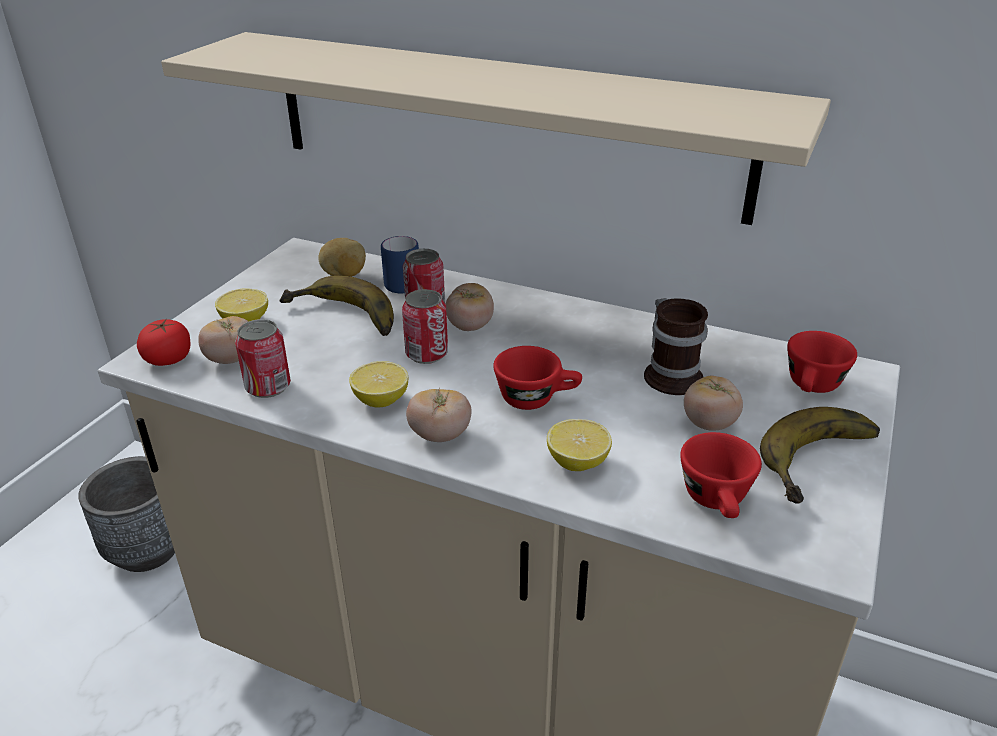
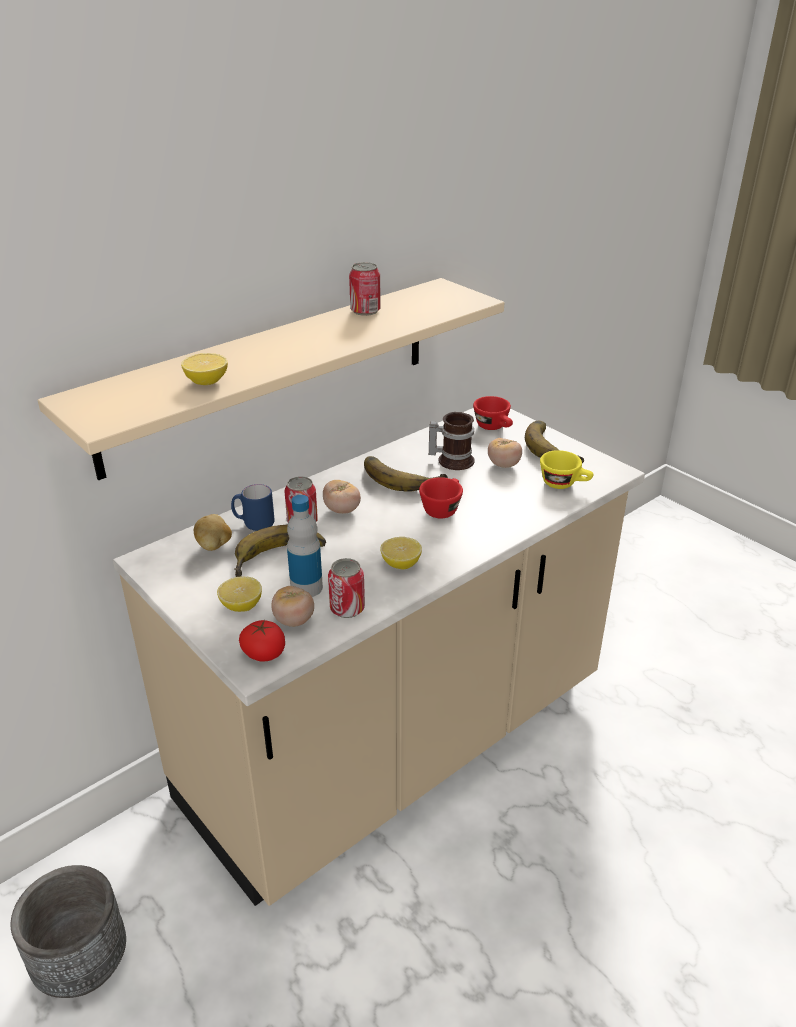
camera: 65 degrees left, 0 degrees up
can [402,289,448,364] -> can moved to [349,262,381,316]
tomato [406,389,472,442] -> none
lemon [547,419,612,471] -> lemon moved to [181,353,228,385]
red cup [680,432,762,518] -> yellow cup [540,450,594,489]
none -> bottle [287,495,323,597]
none -> banana [364,456,448,492]

